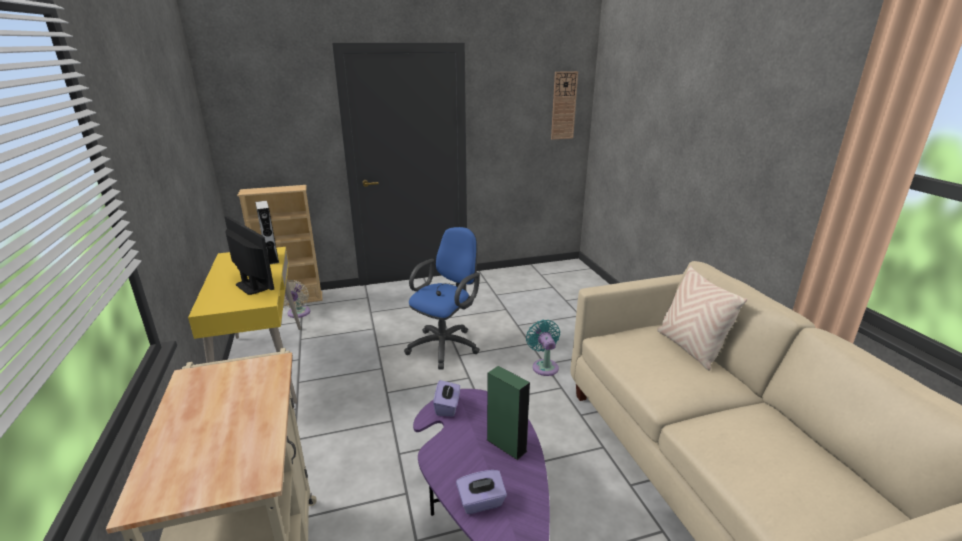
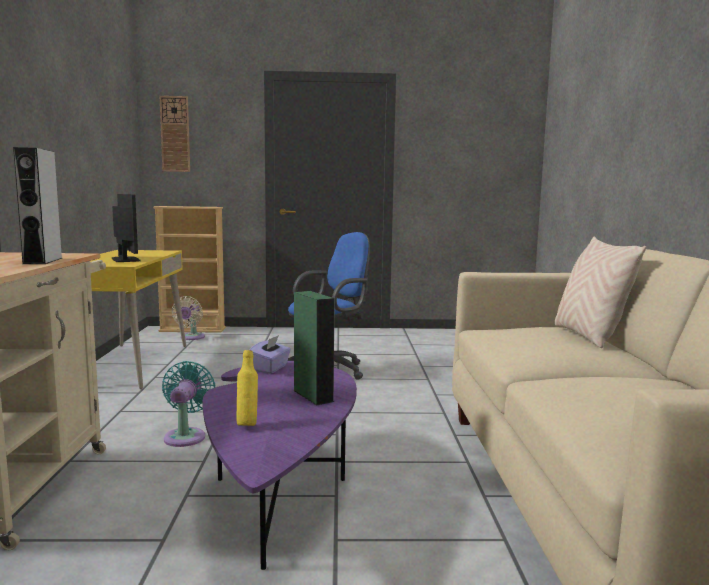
camera: 15 degrees right, 15 degrees down
grey speaker [255,201,279,264] -> grey speaker moved to [13,147,62,264]
purple tissue box [456,470,507,514] -> yellow bottle [237,350,258,426]
turquoise fan [526,320,560,376] -> turquoise fan moved to [162,361,216,447]
wall clock [551,71,578,140] -> wall clock moved to [160,96,190,172]

